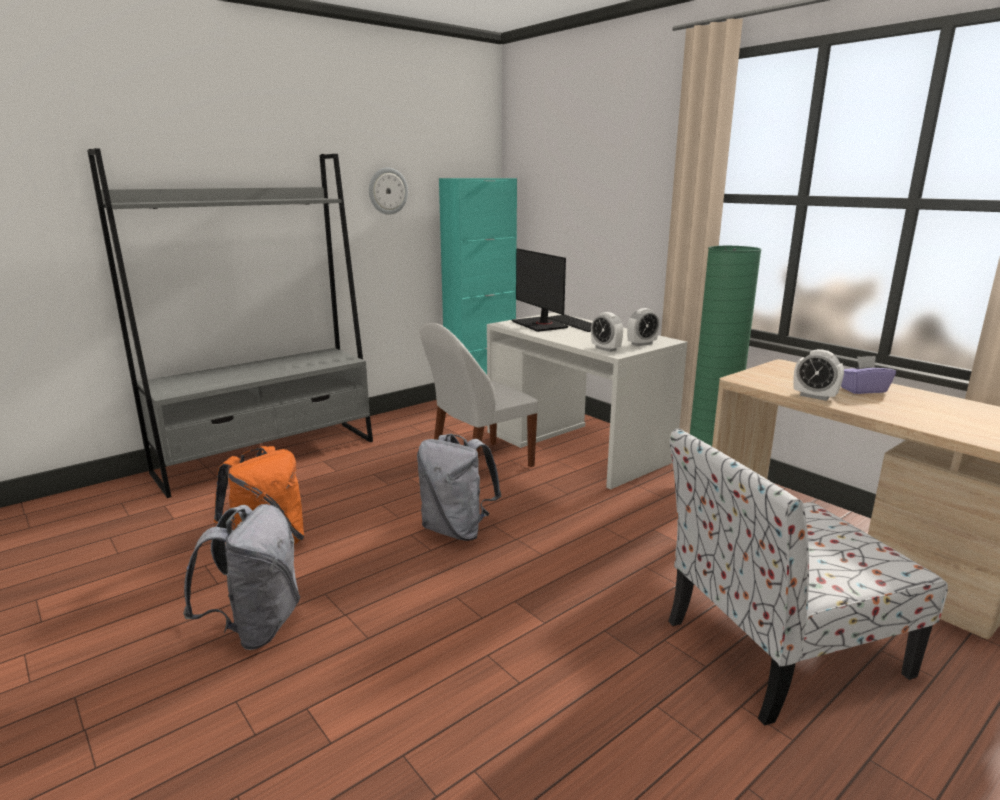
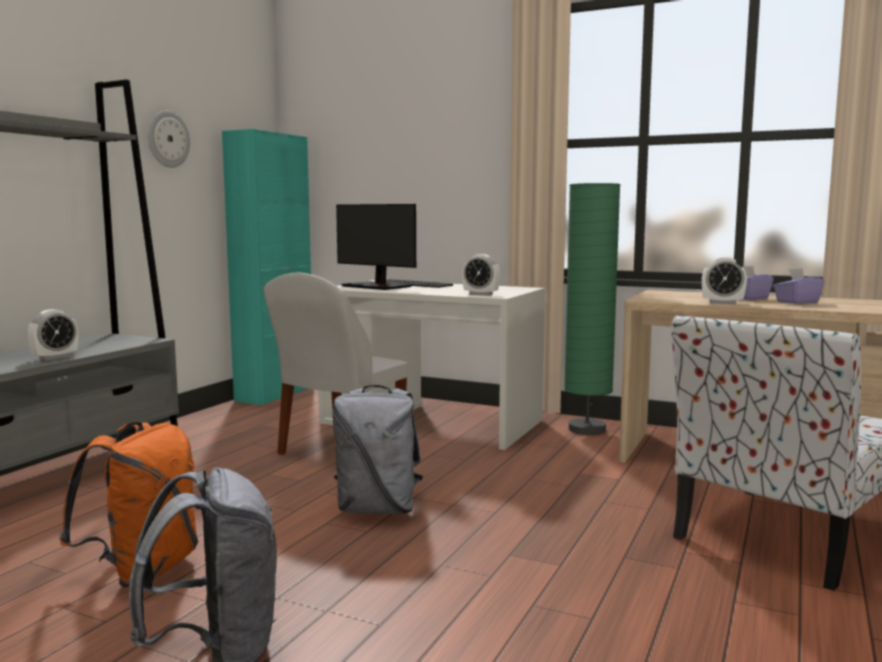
camera: 25 degrees left, 10 degrees down
alarm clock [627,308,660,346] -> alarm clock moved to [28,309,78,361]
none -> purple tissue box [773,268,824,304]

